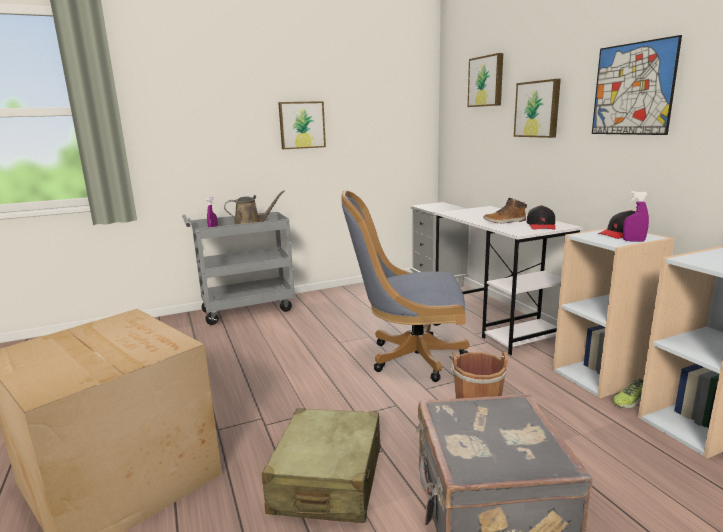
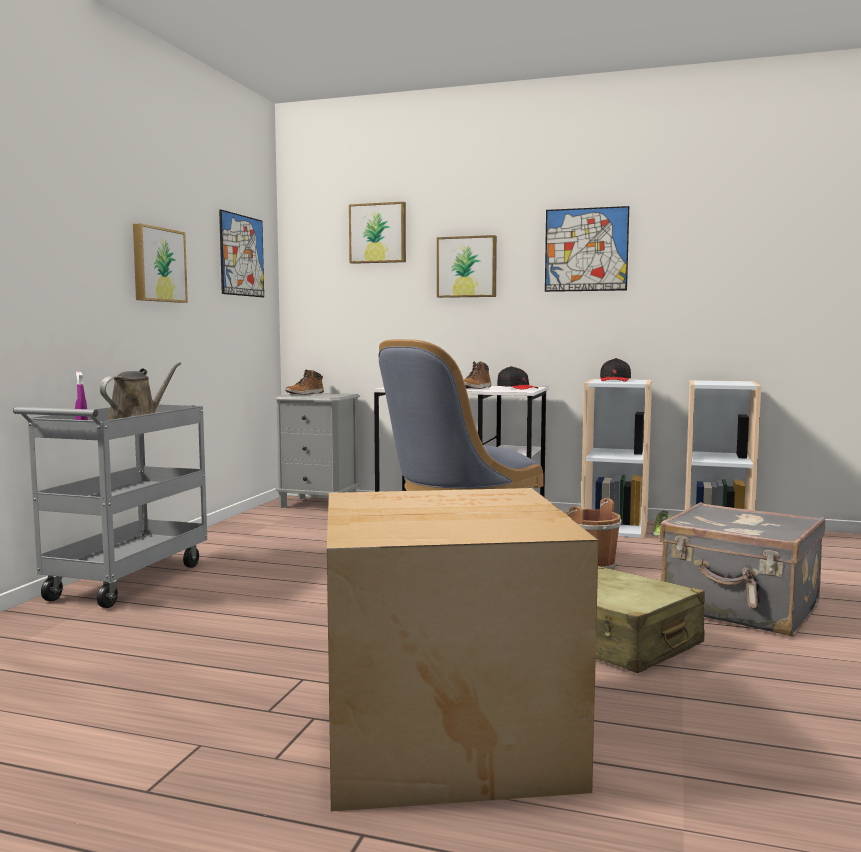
camera: 50 degrees left, 10 degrees down
purple spray bottle [623,191,649,242] -> none
none -> picture [219,209,264,297]
none -> boot [285,370,324,395]

